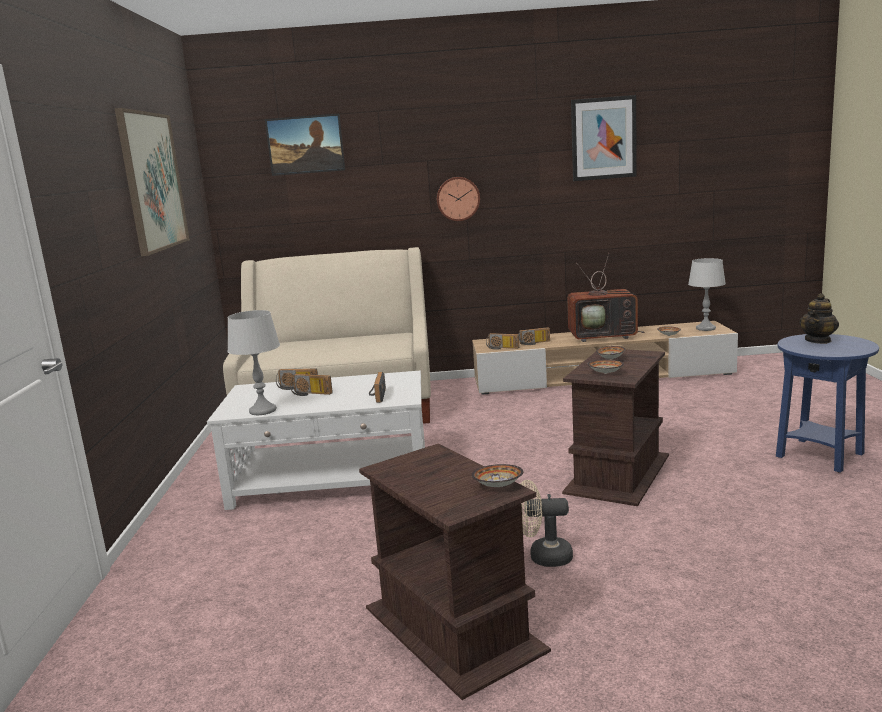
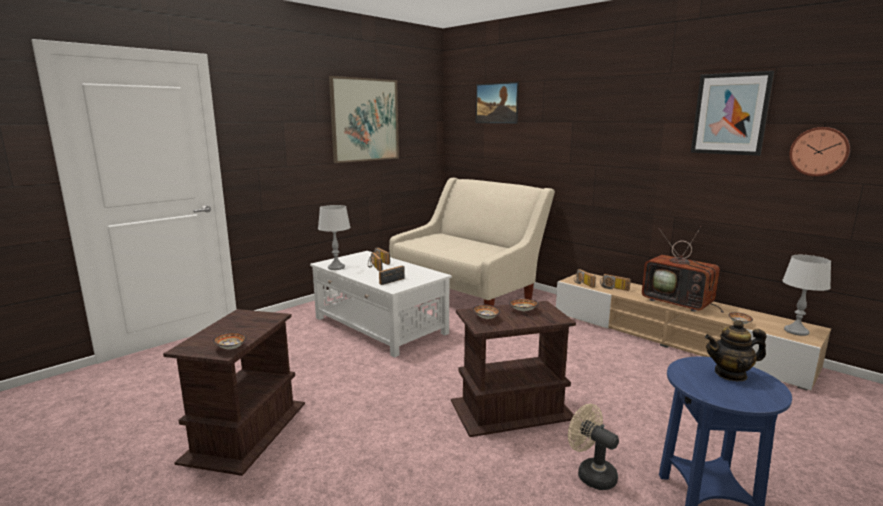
camera: 45 degrees right, 0 degrees up
wall clock [437,177,480,221] -> wall clock moved to [789,127,850,176]
beige fan [521,480,573,567] -> beige fan moved to [568,404,619,490]

